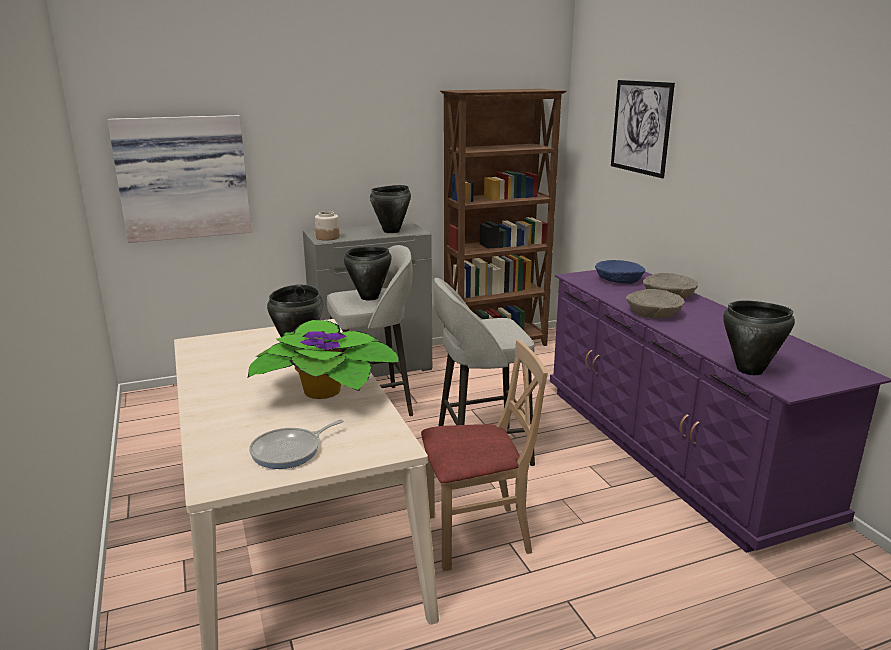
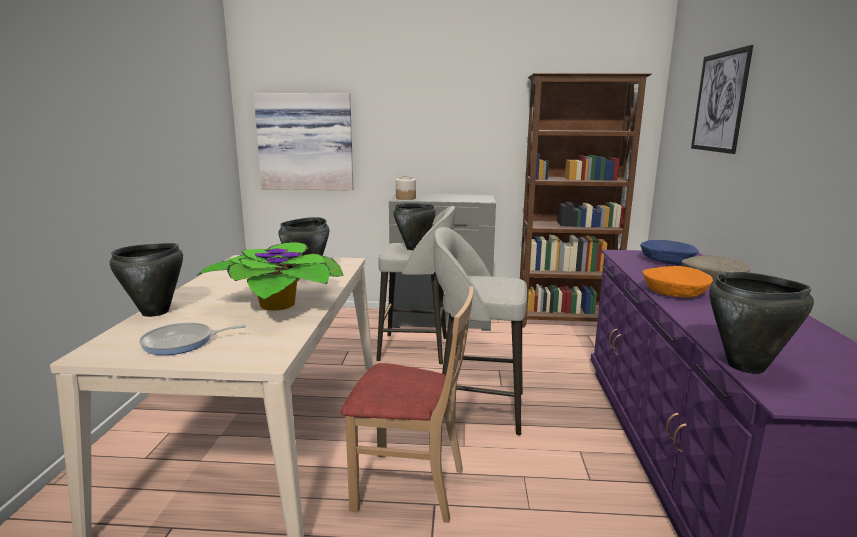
camera: 25 degrees right, 5 degrees down
black cooking pot [370,185,411,233] -> black cooking pot moved to [110,243,183,317]
beige bowl [626,289,685,319] -> orange bowl [643,266,713,297]

